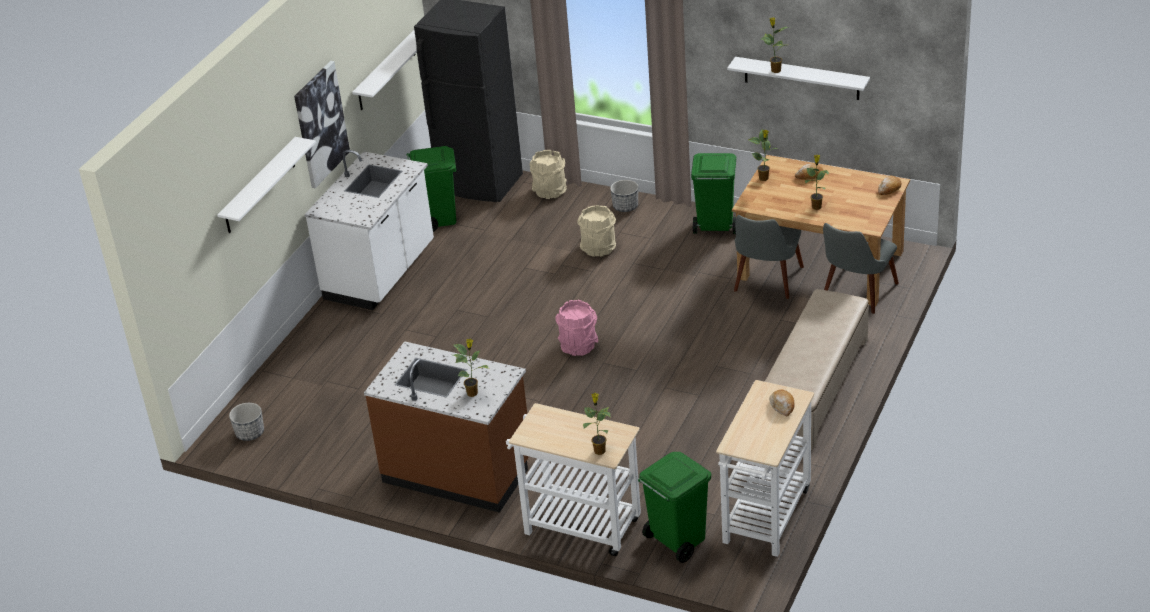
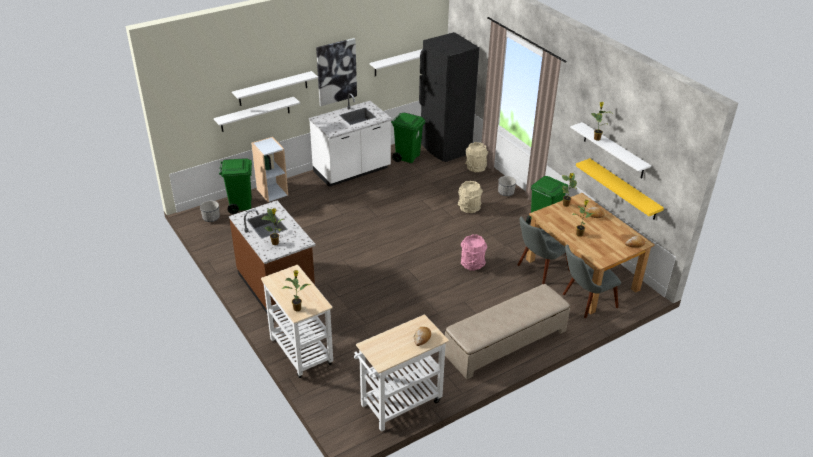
camera: 30 degrees right, 0 degrees up
pink bucket [555,300,598,356] -> pink bucket moved to [461,234,487,271]
green trash can [638,452,711,563] -> green trash can moved to [219,158,252,214]
none -> white shelf [214,97,300,132]
none -> bookcase [251,137,288,202]
none -> yellow shelf [576,158,664,220]

